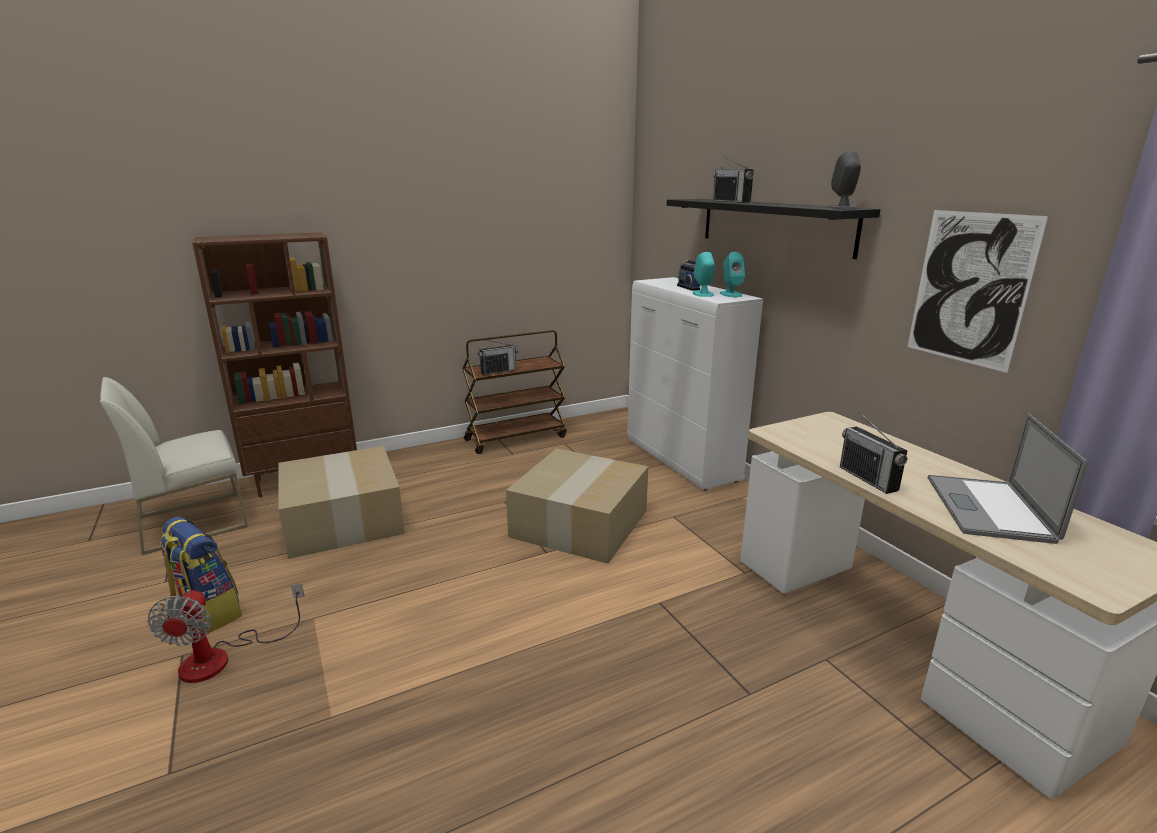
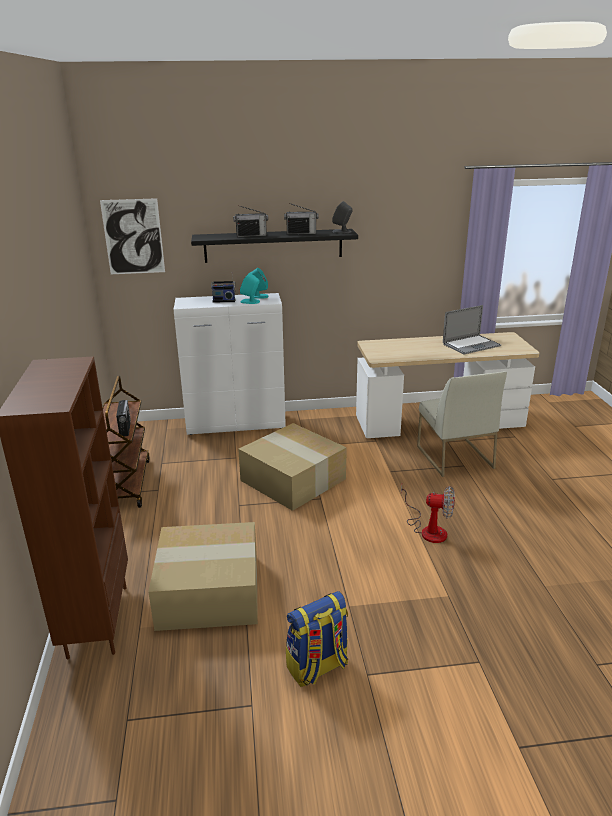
camera: 70 degrees left, 5 degrees up
white chair [100,377,248,555] -> white chair moved to [417,371,507,477]
fan [147,584,304,683] -> fan moved to [401,485,455,543]
radio [840,412,907,494] -> radio moved to [284,203,319,235]
picture [908,210,1048,373] -> picture moved to [100,198,165,274]
laptop [928,414,1088,544] -> laptop turned 60 degrees counterclockwise [443,305,501,354]

